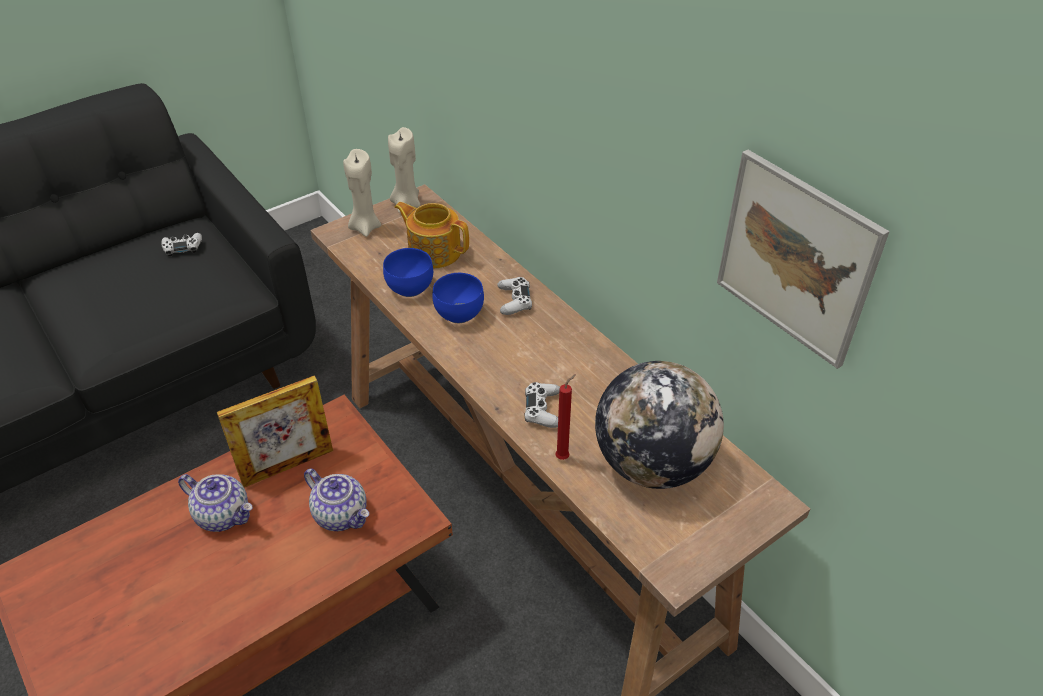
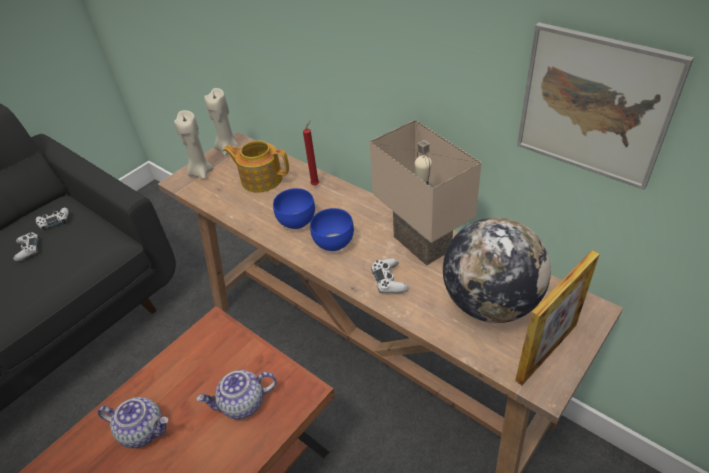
camera: 10 degrees left, 0 degrees up
picture frame [217,375,333,487] -> picture frame moved to [515,250,600,385]
teapot [304,468,369,531] -> teapot turned 135 degrees clockwise [196,370,277,419]
blue bowl [383,248,433,297] -> blue bowl moved to [310,208,354,251]
white game controller [497,277,532,315] -> white game controller moved to [13,233,39,261]
red candle [555,374,576,460] -> red candle moved to [303,120,319,185]
none -> beige table lamp [369,120,482,266]

